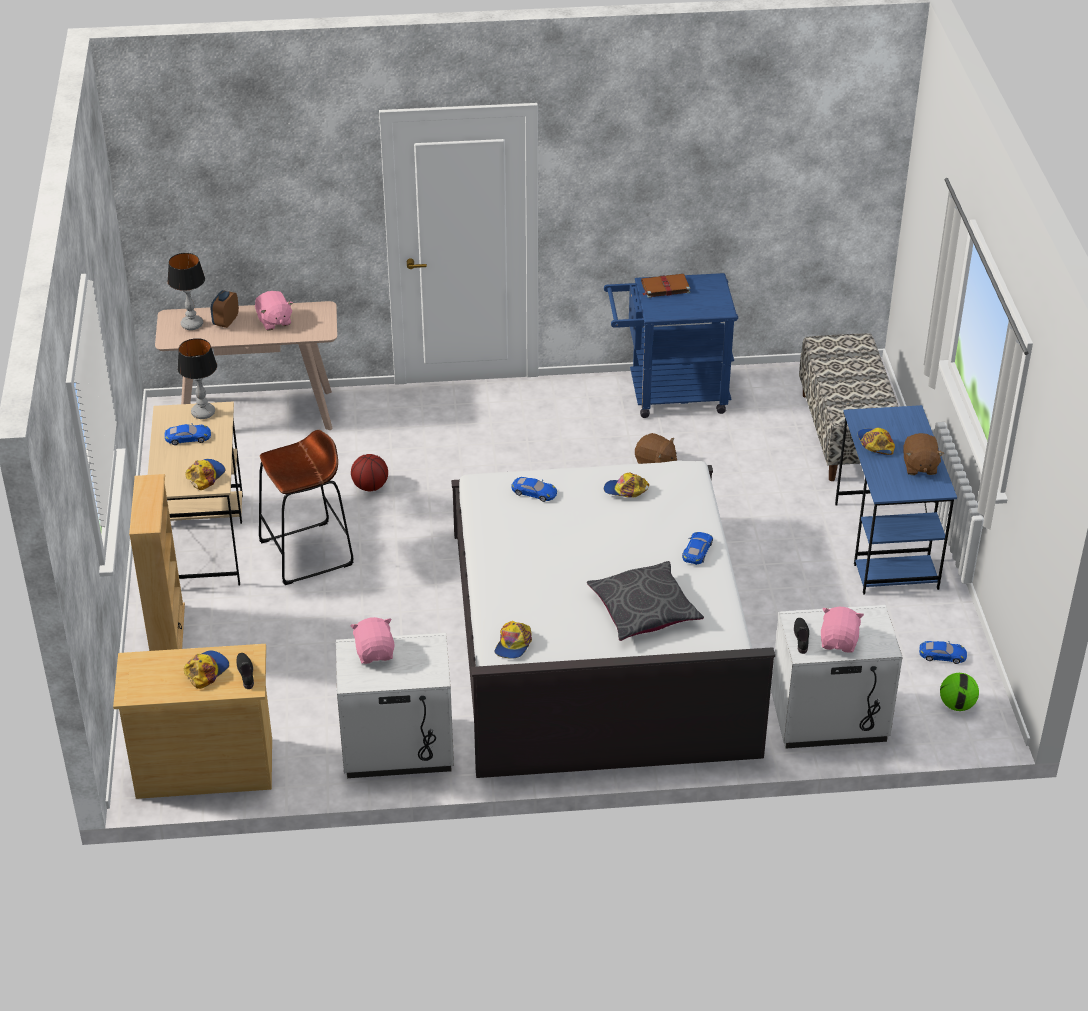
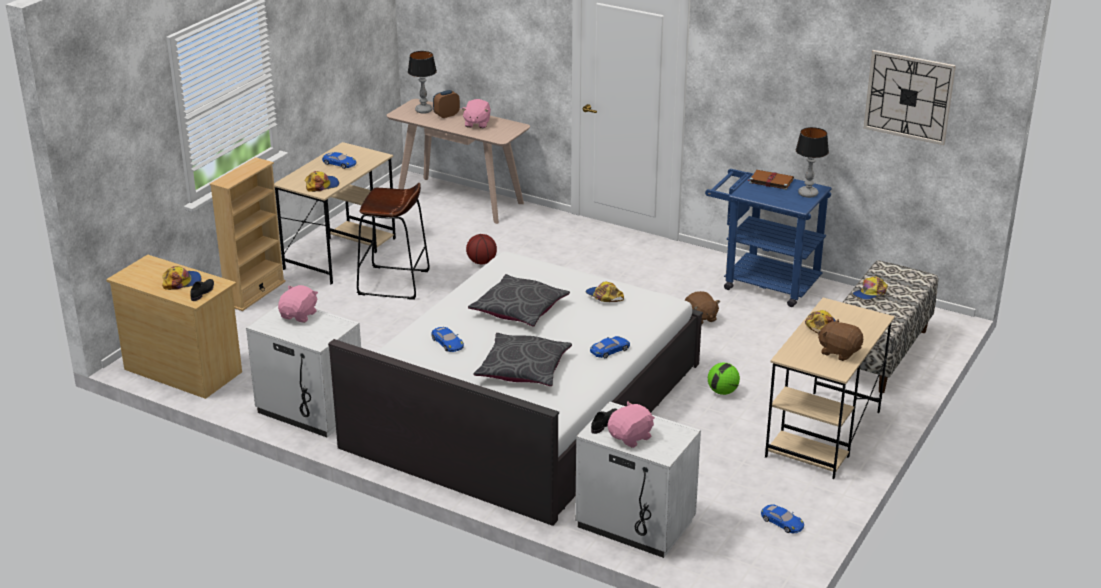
camera: 35 degrees right, 10 degrees down
table lamp [177,338,217,419] -> table lamp moved to [796,127,829,198]
cap [494,621,532,659] -> cap moved to [852,276,888,300]
blue toy car [511,477,557,502] -> blue toy car moved to [431,327,464,352]
blue desk [835,405,957,595] -> beige desk [765,298,895,479]
brown plush toy [903,433,944,475] -> brown plush toy turned 90 degrees clockwise [818,319,863,361]
football [940,673,979,711] -> football moved to [708,363,740,395]
none -> grey pillow [468,274,570,327]
none -> wall clock [864,50,956,145]

